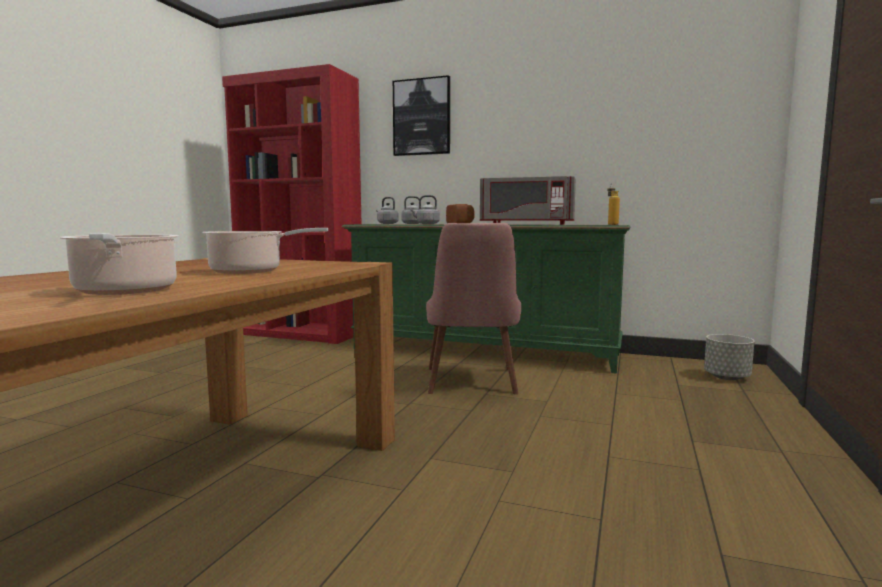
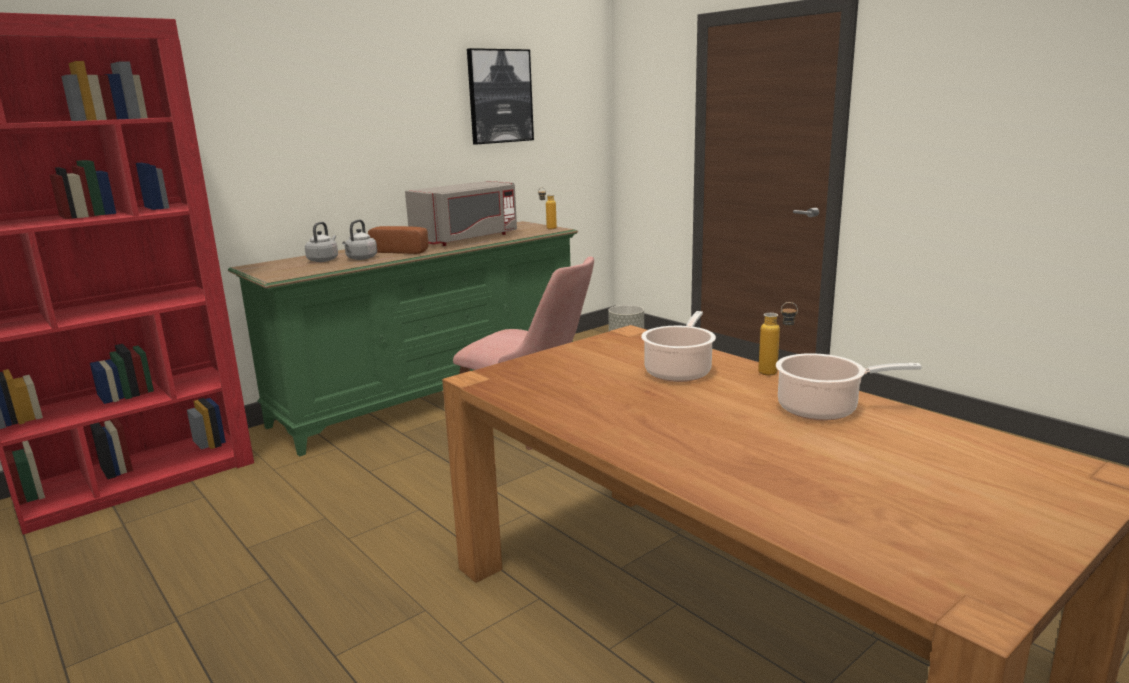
camera: 60 degrees left, 10 degrees up
grey kettle [376,197,399,224] -> none
picture [393,75,450,156] -> picture moved to [467,48,534,145]
none -> bottle [758,302,798,376]

